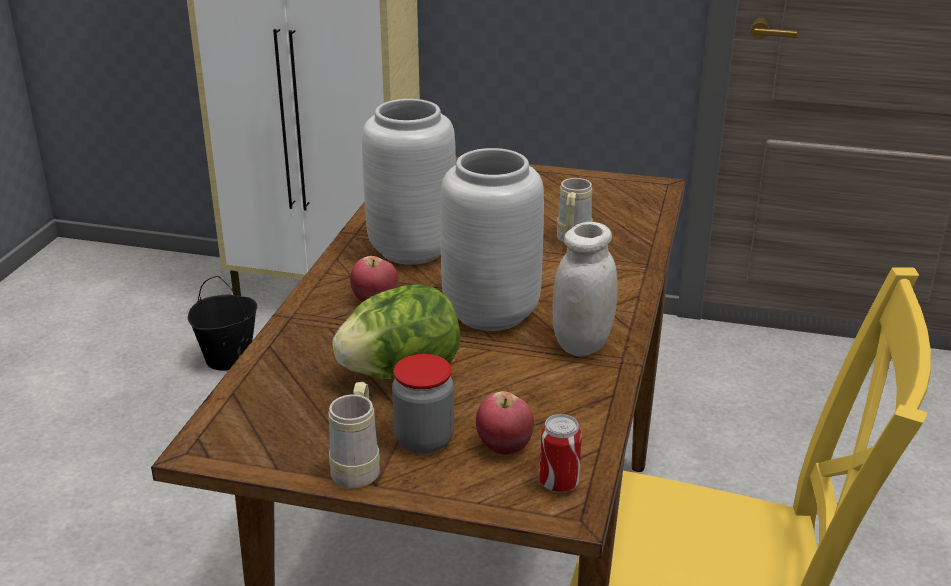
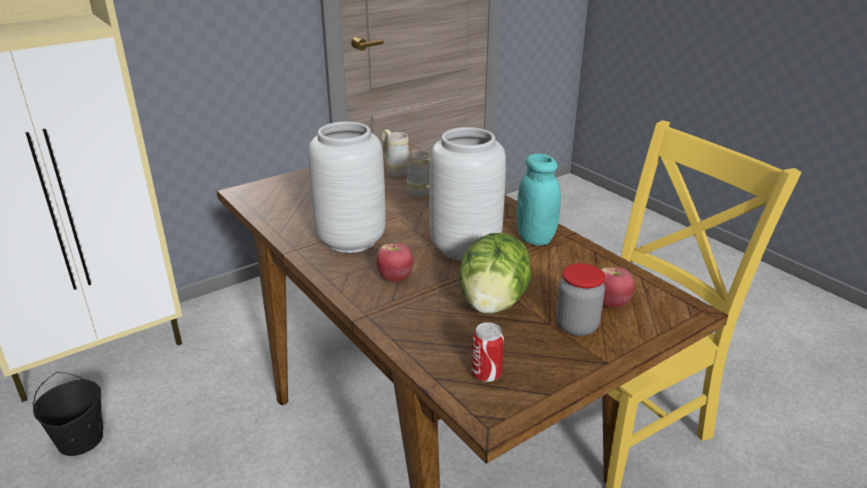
camera: 50 degrees left, 0 degrees up
beige mug [328,382,380,488] -> beige mug moved to [382,129,409,177]
can [539,414,582,493] -> can moved to [472,322,504,382]
white jar [552,222,618,356] -> turquoise jar [516,153,561,245]

